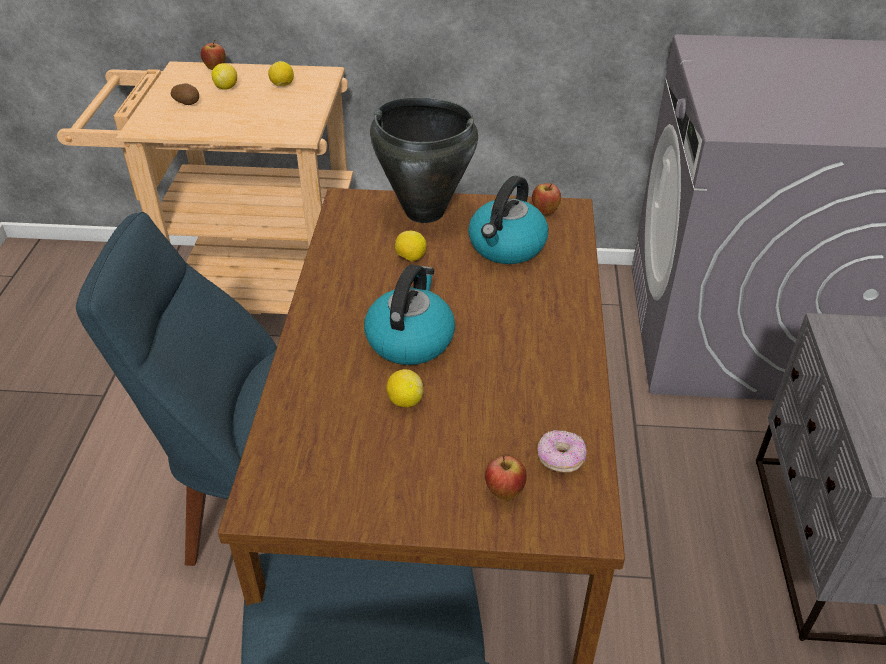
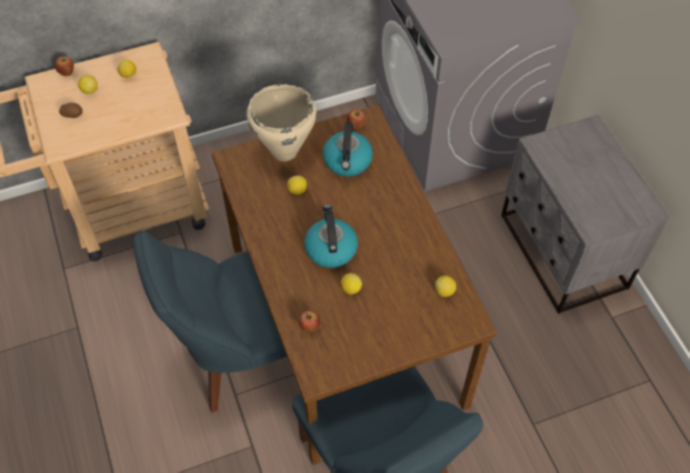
camera: 25 degrees left, 15 degrees up
black cooking pot [370,97,478,223] -> beige cooking pot [247,84,317,161]
apple [485,455,527,500] -> apple moved to [299,310,320,332]
donut [537,430,587,473] -> lemon [435,276,456,297]

